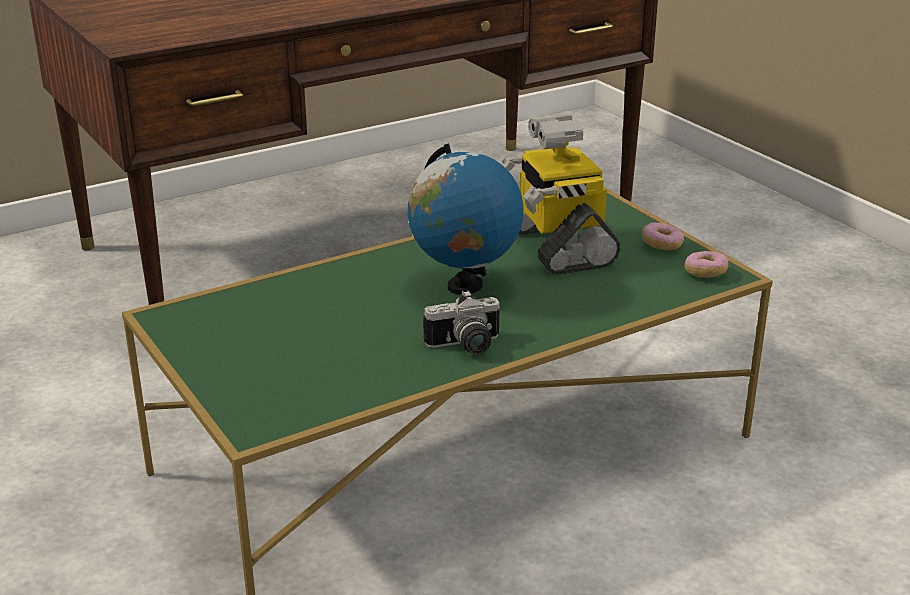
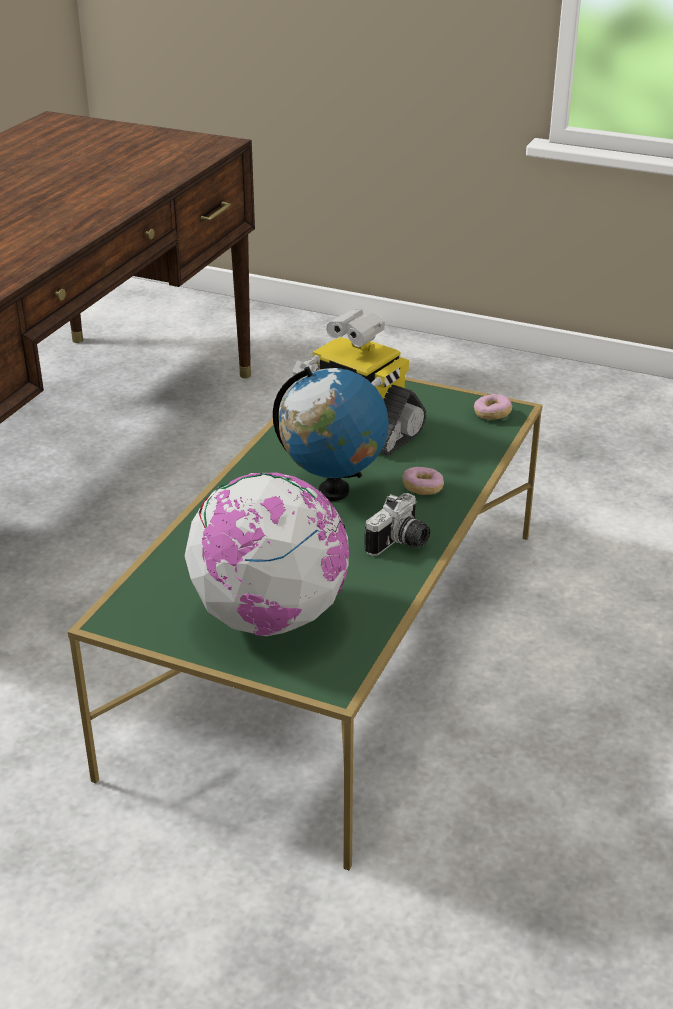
camera: 35 degrees left, 5 degrees up
donut [642,222,684,251] -> donut moved to [403,467,444,495]
none -> globe [185,471,349,636]

